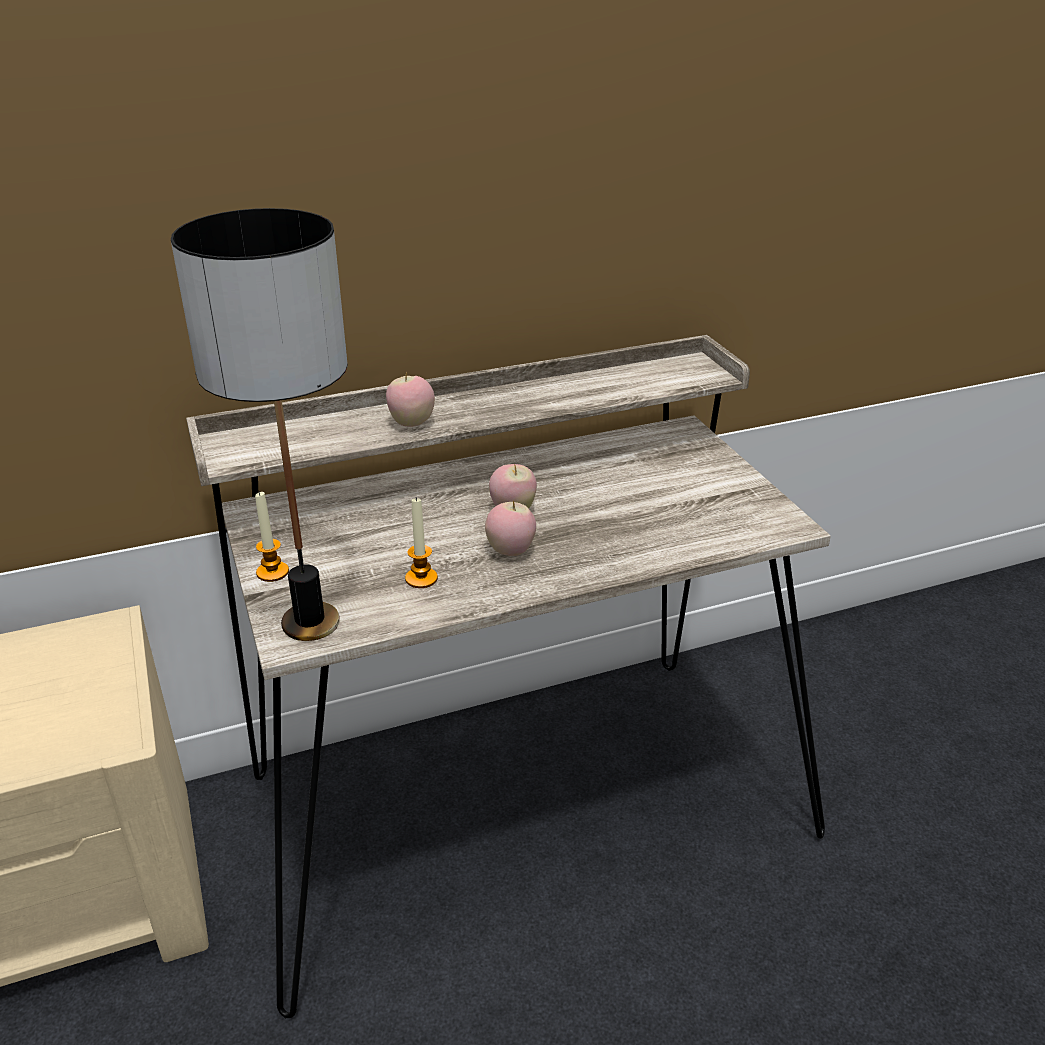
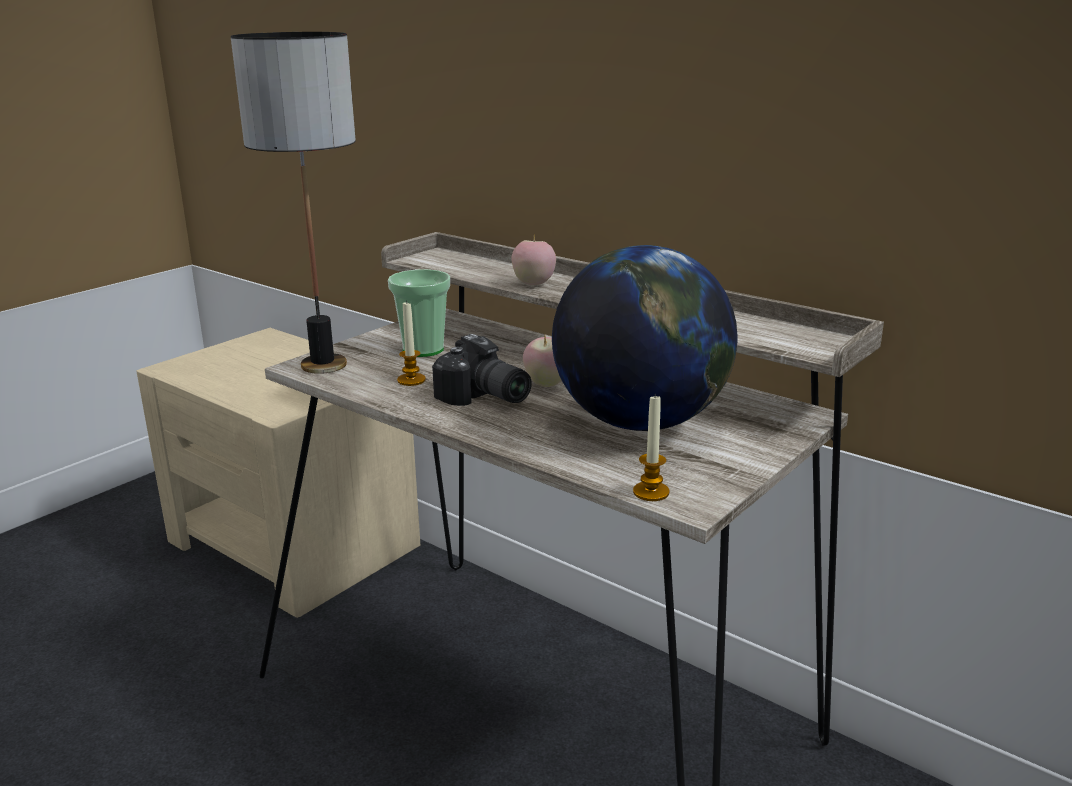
camera: 60 degrees right, 10 degrees down
candle [255,491,289,582] -> candle moved to [633,393,669,501]
apple [485,500,536,556] -> camera [432,334,532,406]
none -> cup [388,269,450,357]
none -> globe [552,245,737,431]

